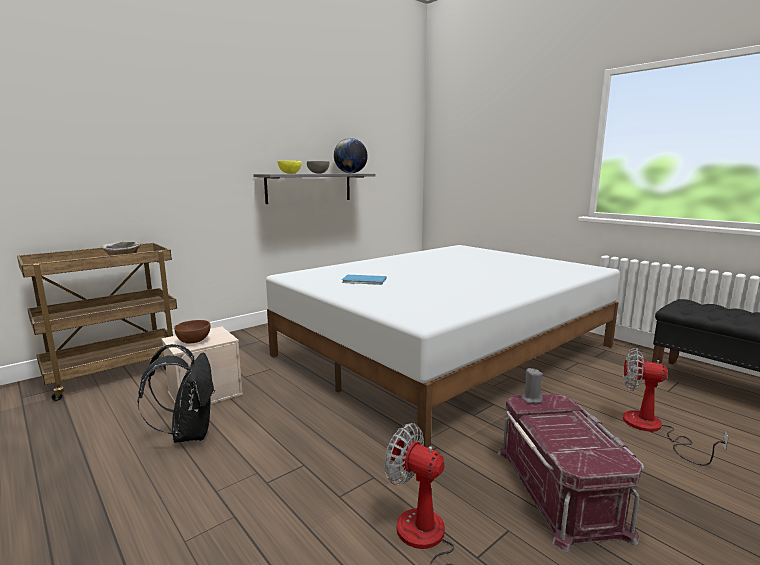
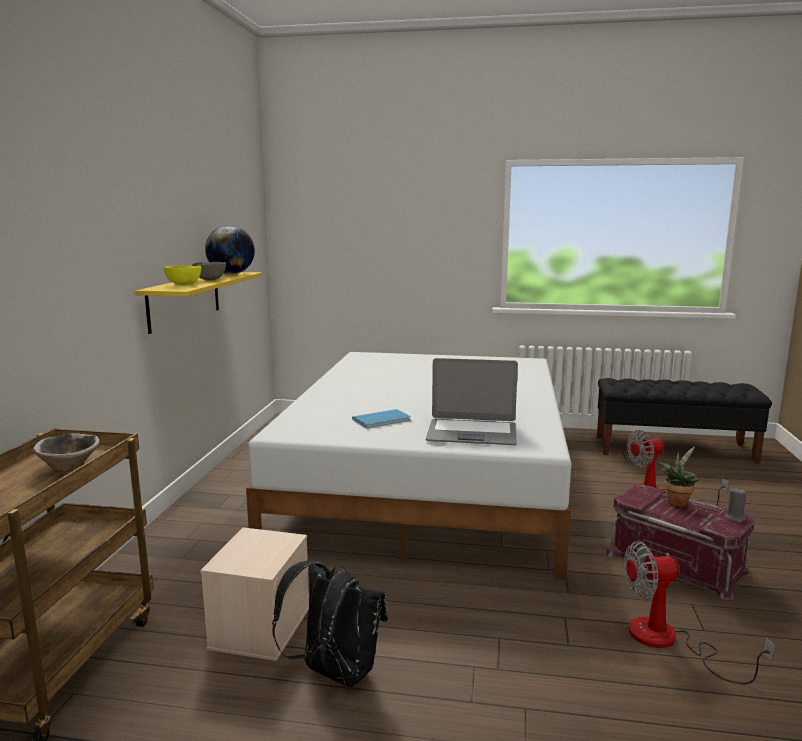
camera: 40 degrees left, 0 degrees up
brown bowl [174,320,210,344] -> none
grey shelf [253,174,376,204] -> yellow shelf [135,272,262,334]
grey candle [521,368,543,404] -> grey candle moved to [725,488,747,523]
none -> laptop [426,358,518,445]
none -> potted plant [659,446,699,507]

